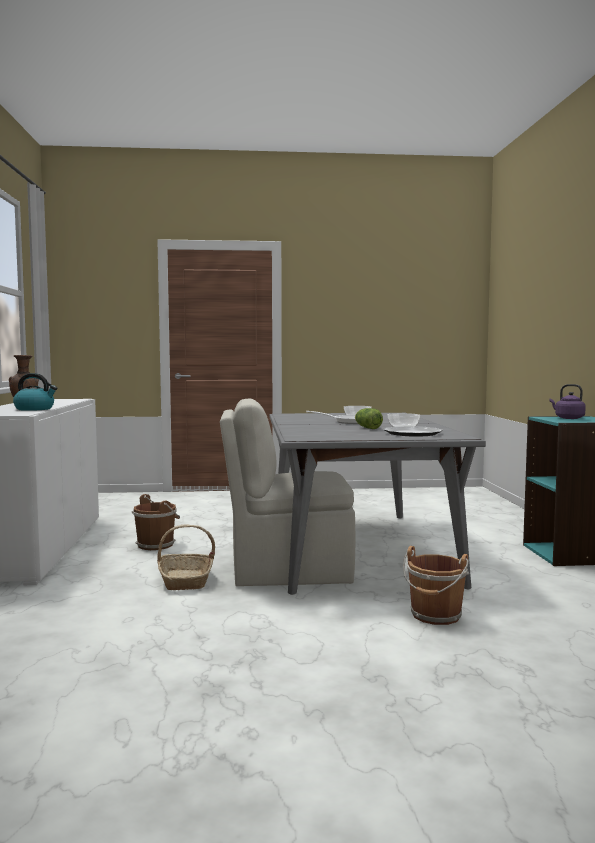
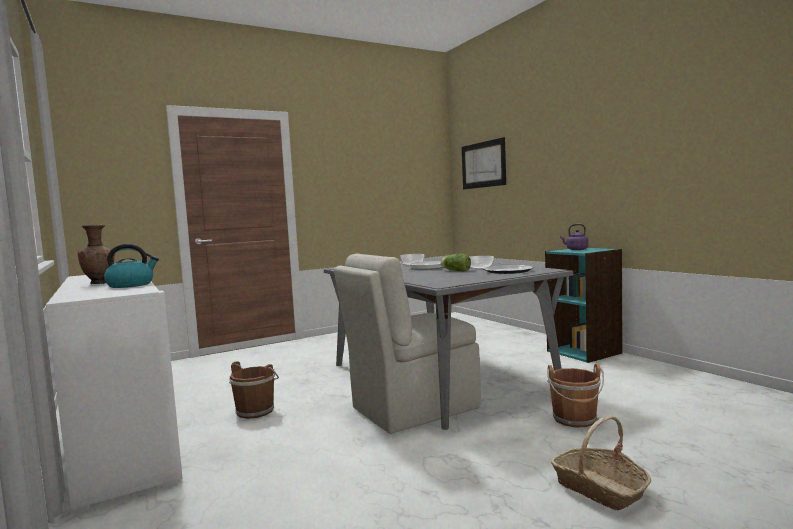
camera: 25 degrees left, 0 degrees up
basket [157,525,215,590] -> basket moved to [551,416,651,511]
none -> picture [462,137,506,189]

